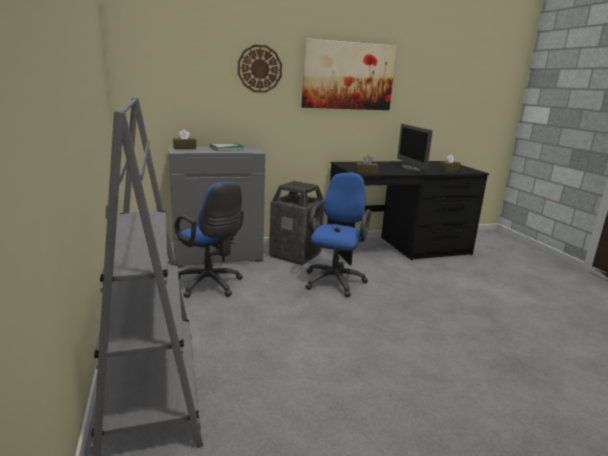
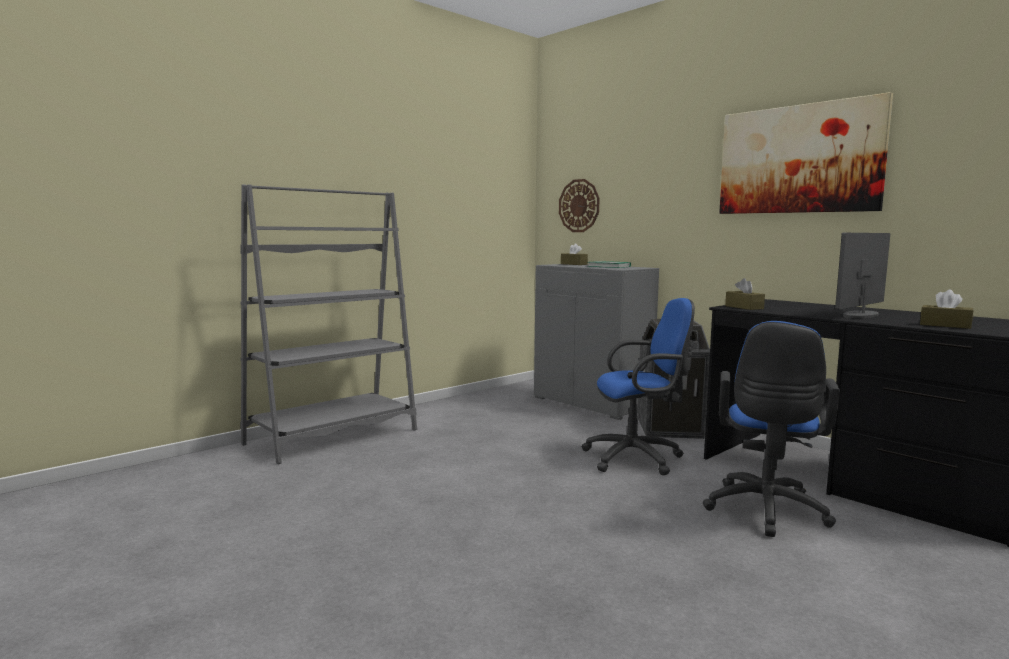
camera: 65 degrees right, 10 degrees down
blue office chair [175,182,244,298] -> blue office chair moved to [703,321,840,537]
wall clock [238,45,282,93] -> wall clock moved to [559,179,600,232]

